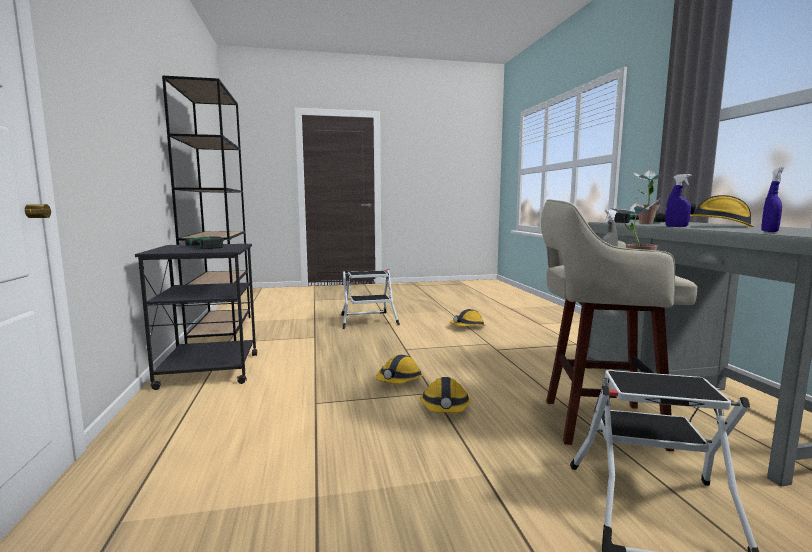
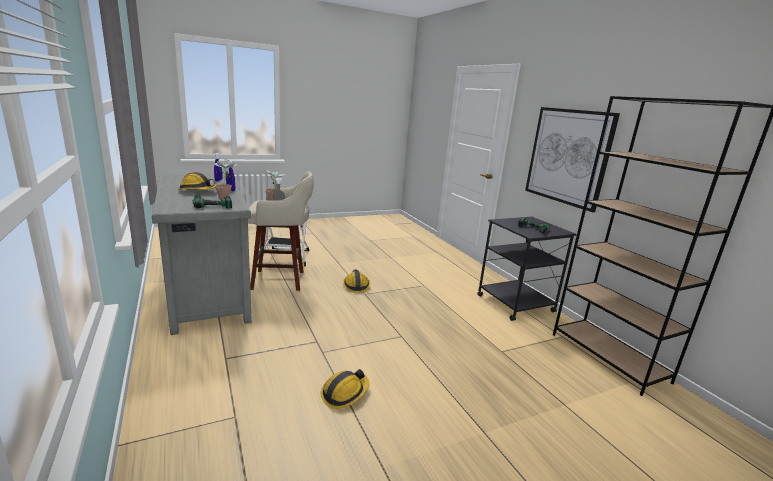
camera: 165 degrees right, 10 degrees up
step ladder [341,269,400,329] -> none
hard hat [376,355,424,384] -> none
none -> picture [525,107,620,212]

